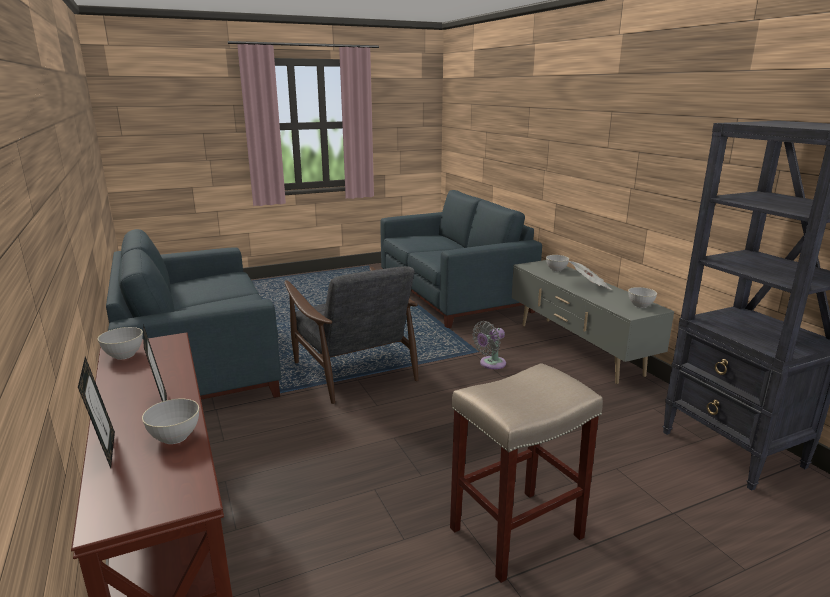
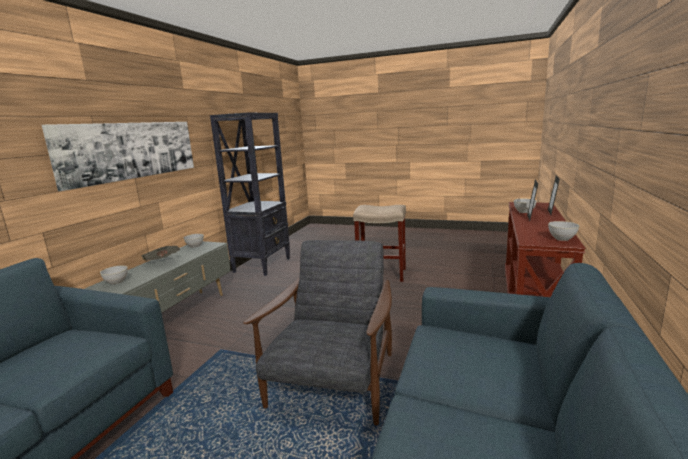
camera: 135 degrees left, 5 degrees down
grey fan [472,321,506,369] -> none
none -> picture [42,122,194,191]

